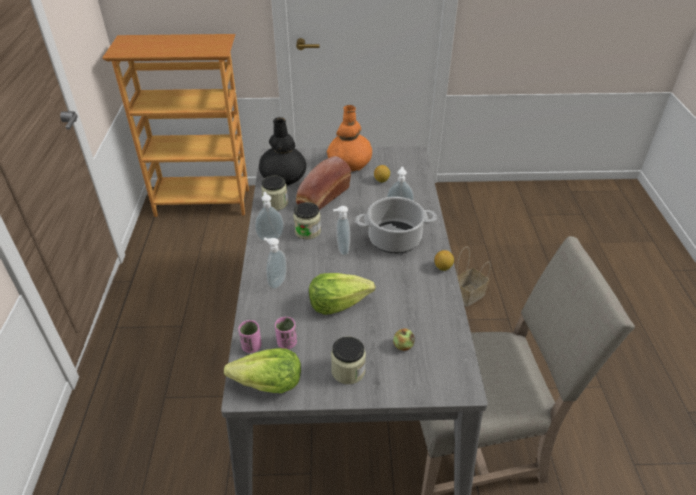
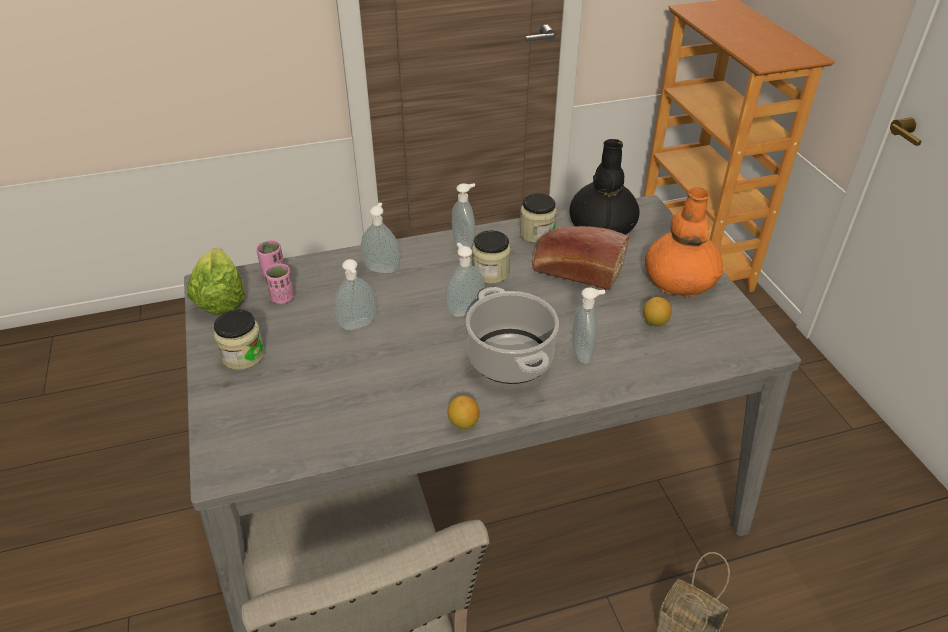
camera: 75 degrees right, 0 degrees up
lettuce [309,273,375,315] -> soap dispenser [334,259,377,330]
apple [393,328,415,351] -> none

